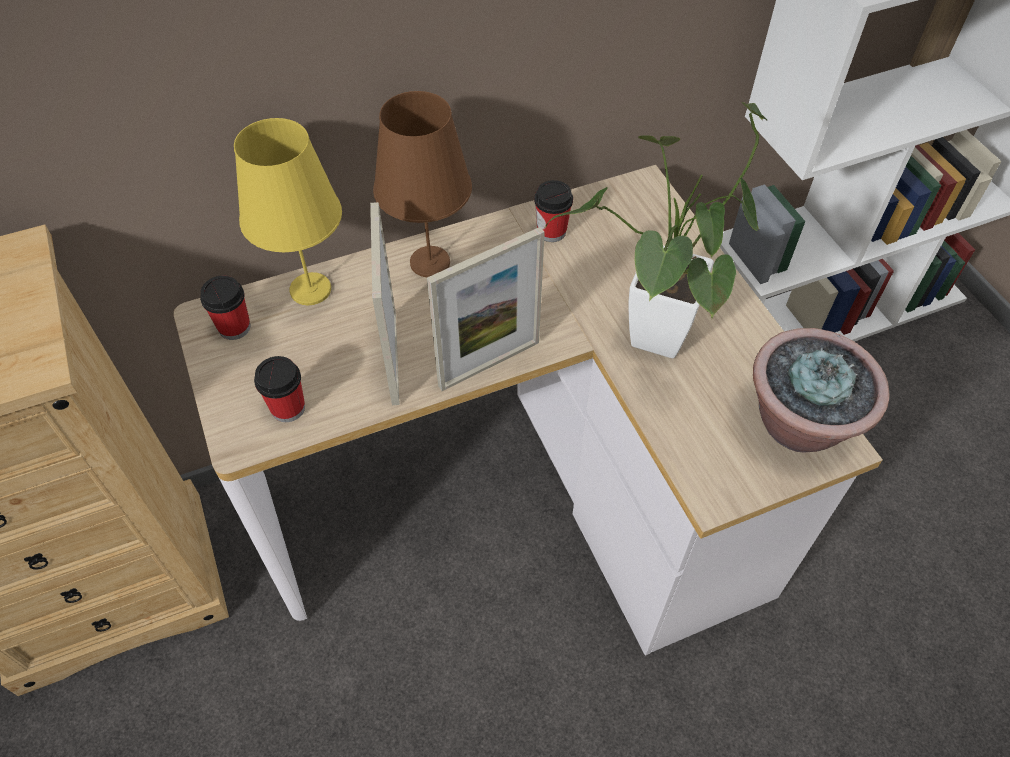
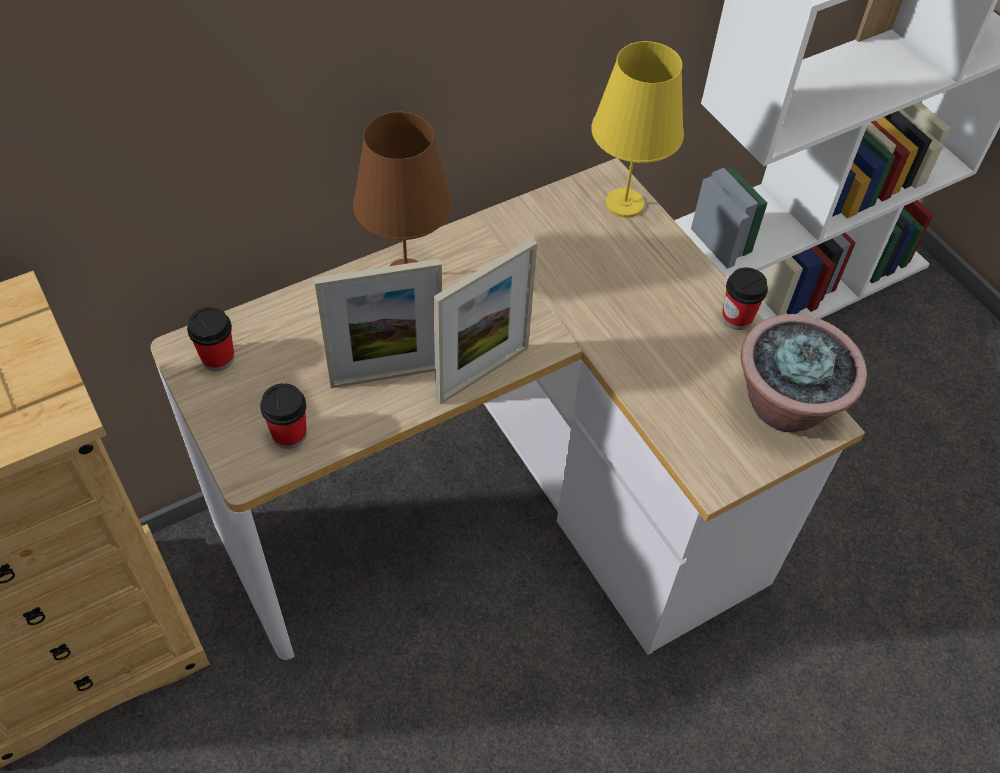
camera: 10 degrees left, 0 degrees up
yellow table lamp [234,118,342,305] -> yellow table lamp moved to [591,41,684,218]
picture frame [370,202,400,405] -> picture frame turned 90 degrees counterclockwise [314,259,442,388]
cup [534,180,573,242] -> cup moved to [722,267,768,330]
potted plant [545,102,767,358] -> none

